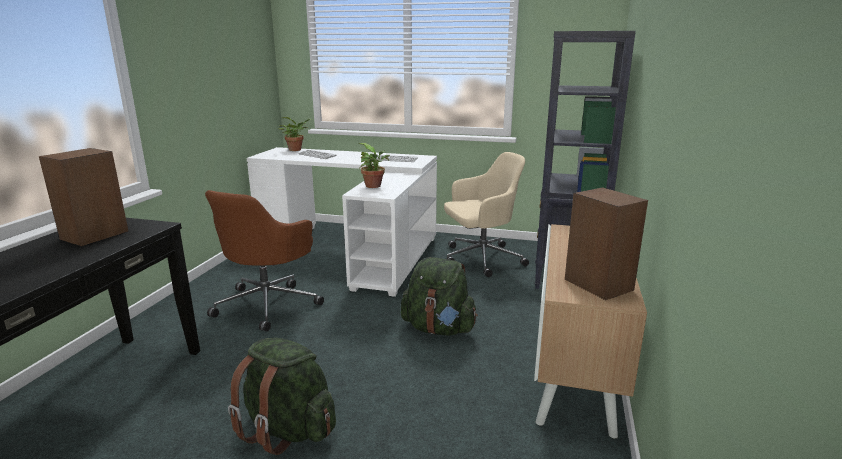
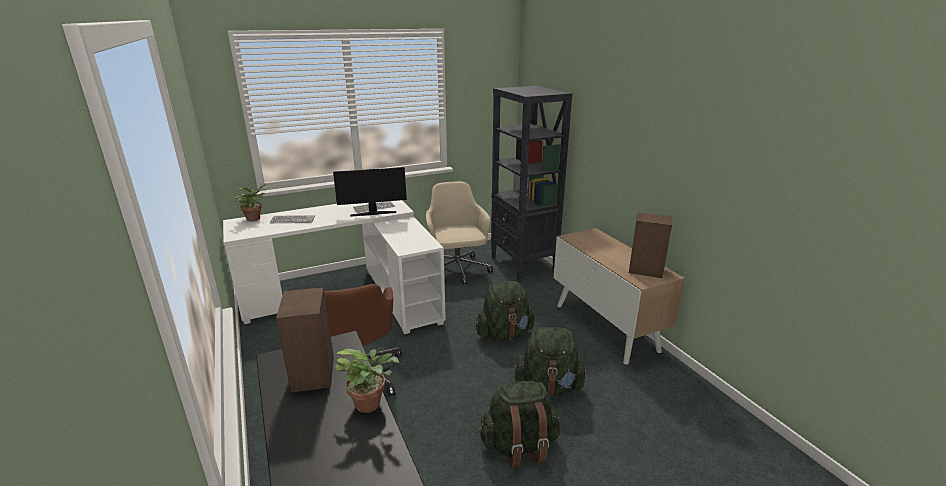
camera: 40 degrees left, 5 degrees up
potted plant [359,143,390,188] -> potted plant moved to [335,349,399,413]
beige office chair [444,152,529,277] -> beige office chair turned 45 degrees counterclockwise [426,181,493,285]
none -> monitor [333,167,407,217]
none -> green backpack [515,327,587,396]

